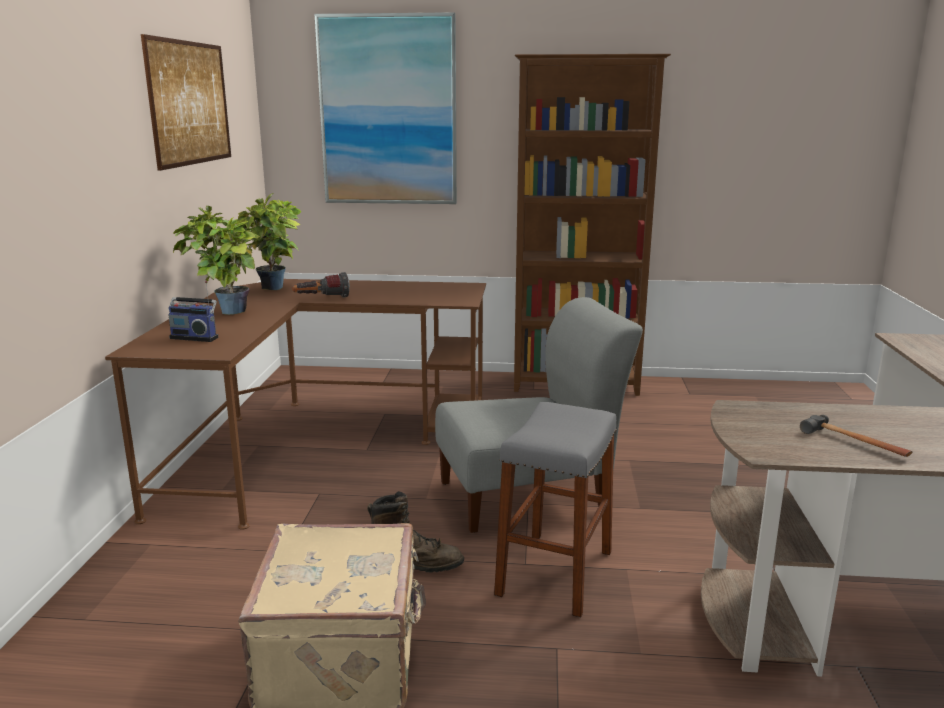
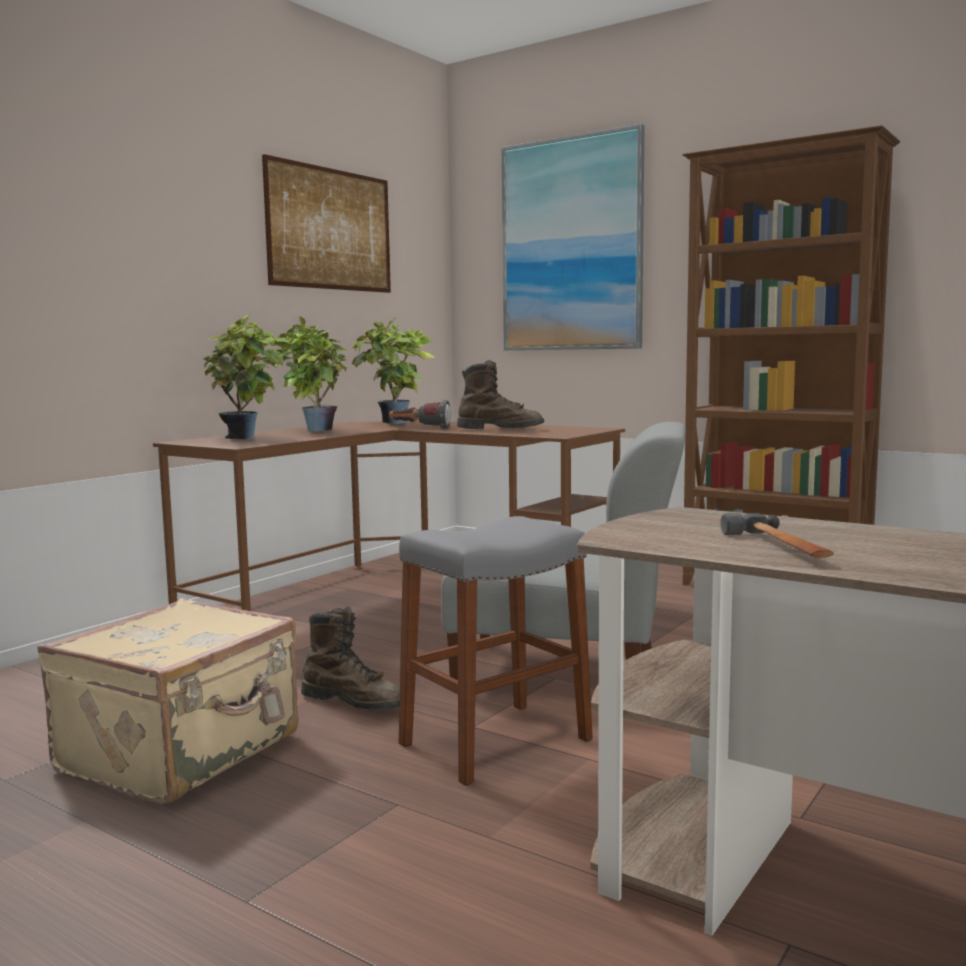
camera: 30 degrees right, 10 degrees down
radio [168,281,218,342] -> potted plant [203,314,290,440]
none -> brown boot [457,360,544,429]

